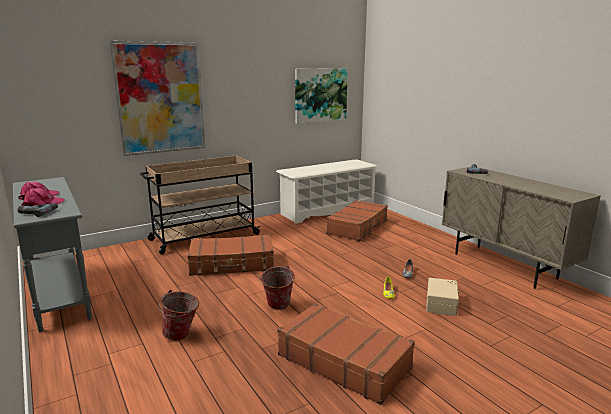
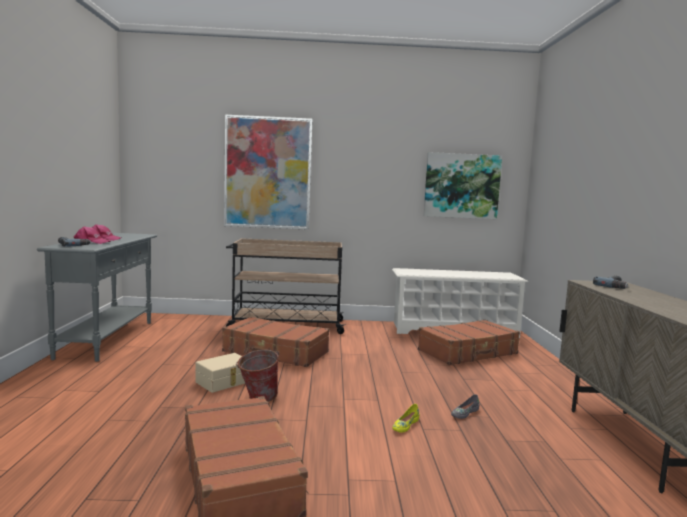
camera: 30 degrees right, 10 degrees down
bucket [158,290,199,341] -> none
beige storage box [426,278,459,316] -> beige storage box moved to [195,353,245,393]

